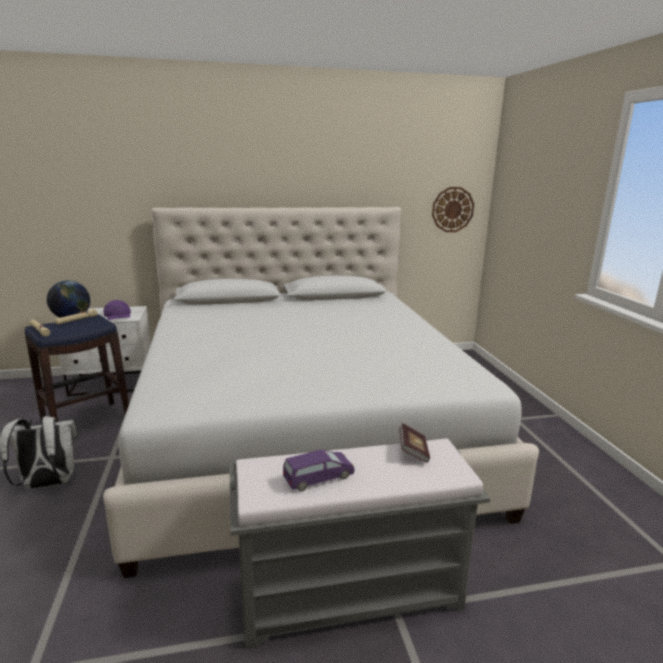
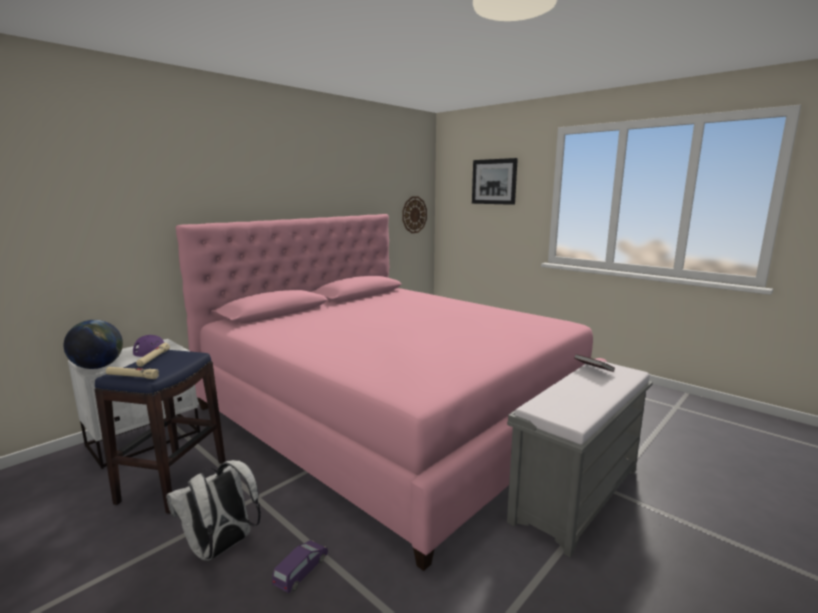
camera: 35 degrees left, 5 degrees down
white bed [103,207,539,578] -> pink bed [176,214,607,571]
purple toy car [283,450,355,492] -> purple toy car moved to [272,540,328,593]
none -> picture [472,158,518,205]

